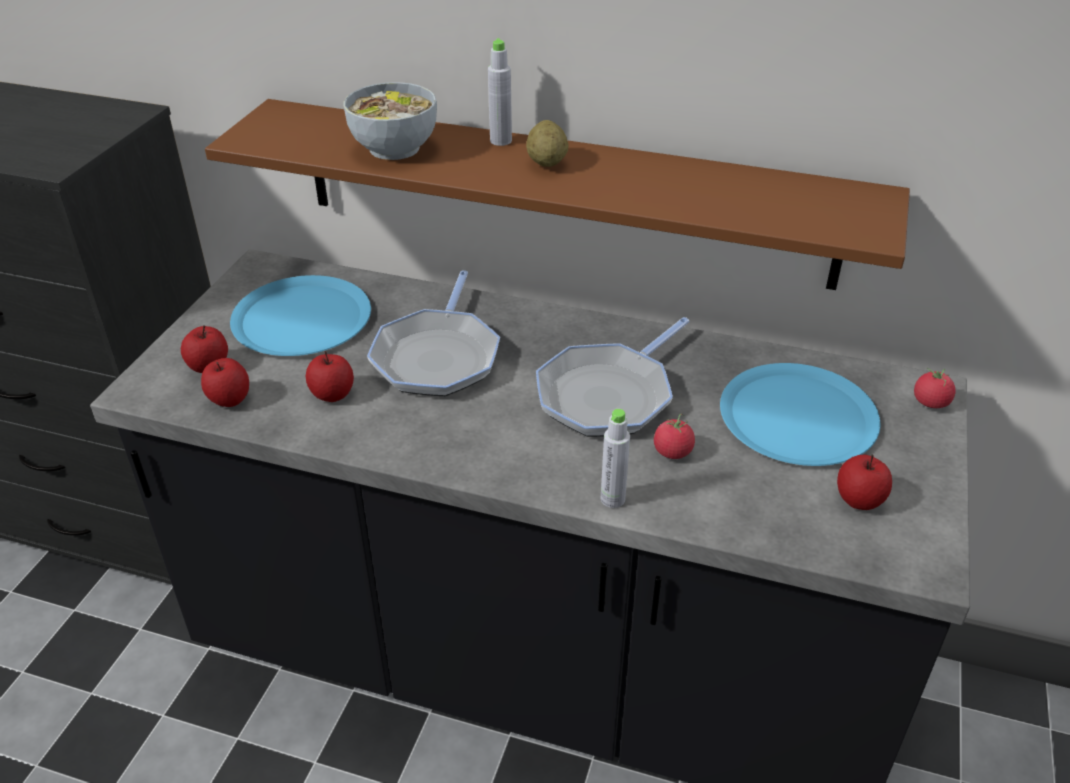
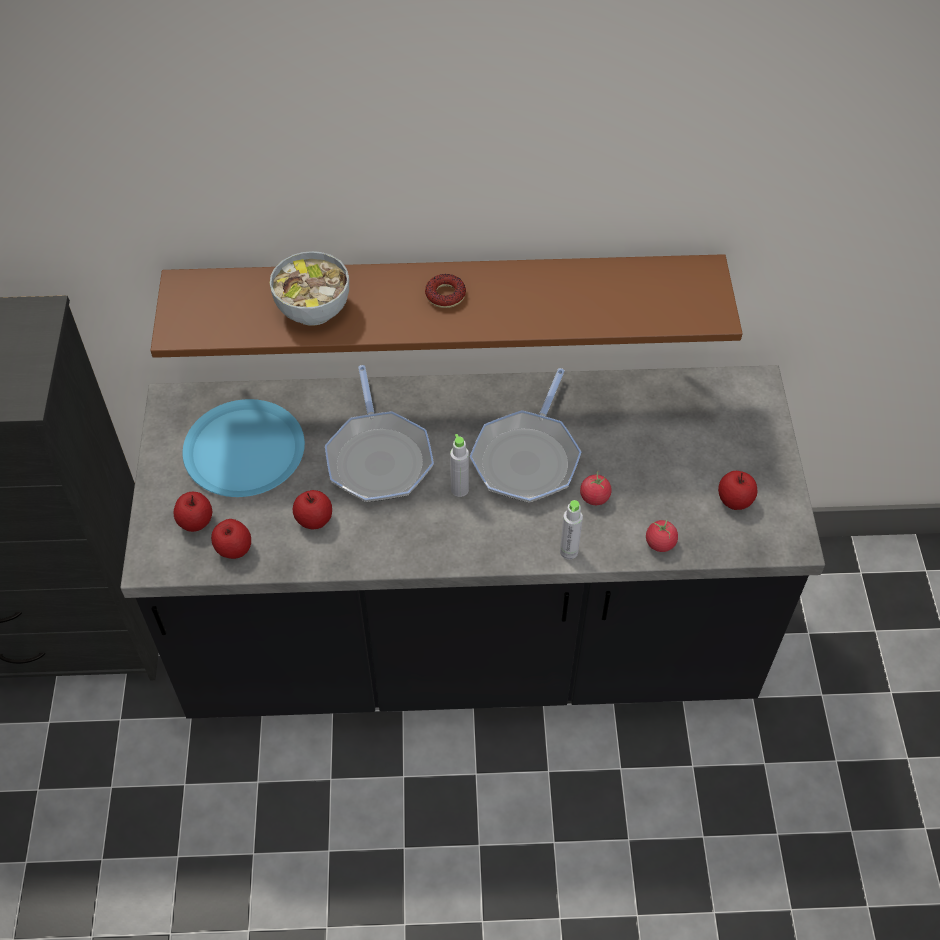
camera: 20 degrees left, 15 degrees up
grey bottle [488,38,512,146] -> grey bottle moved to [450,434,469,497]
potato [526,120,568,167] -> donut [425,274,466,308]
blue plate [720,363,880,466] -> none
tomato [914,368,956,408] -> tomato moved to [646,520,678,552]

